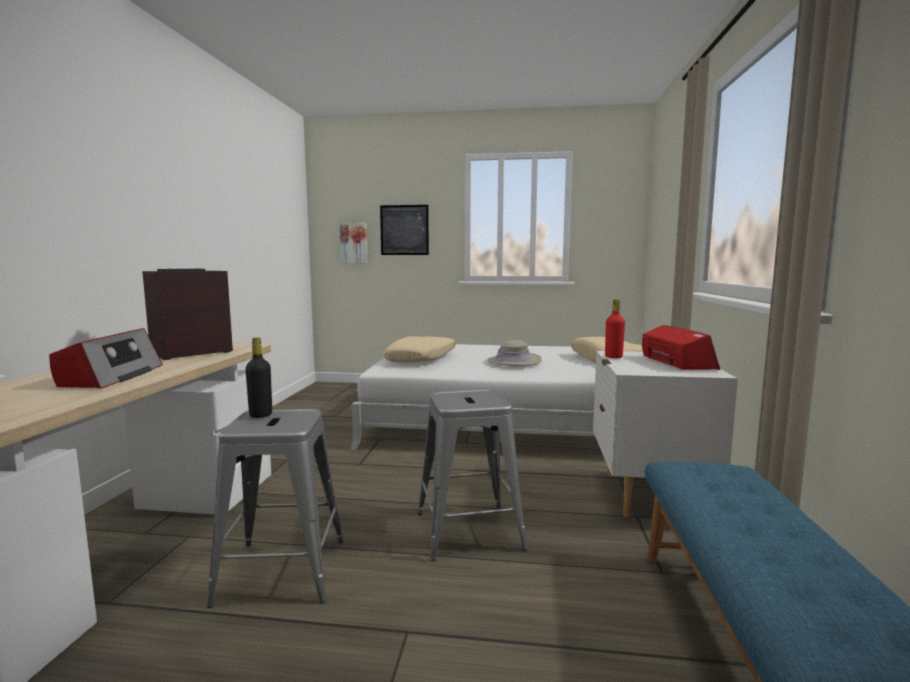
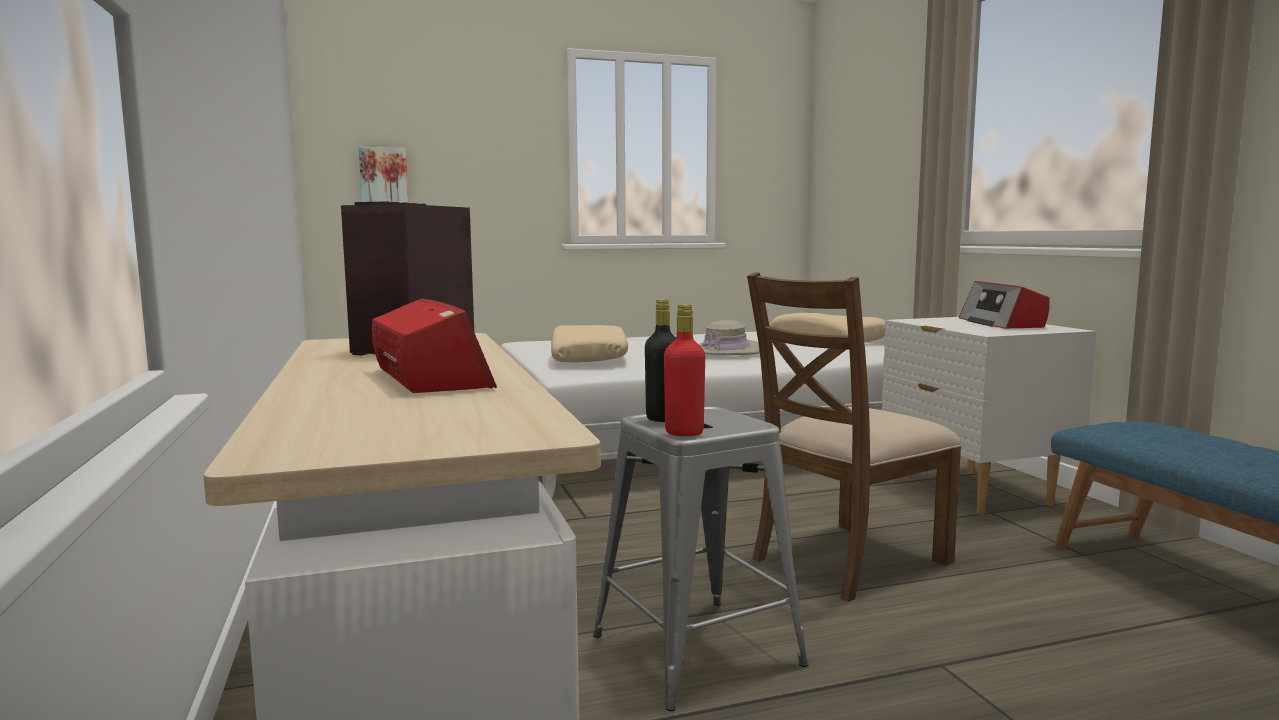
camera: 25 degrees left, 0 degrees up
picture [380,205,429,255] -> none
grey stool [418,389,527,561] -> brown chair [747,272,962,602]
red bottle [605,299,625,358] -> red bottle moved to [664,304,705,436]
radio [642,325,720,370] -> radio turned 150 degrees counterclockwise [959,281,1050,329]

